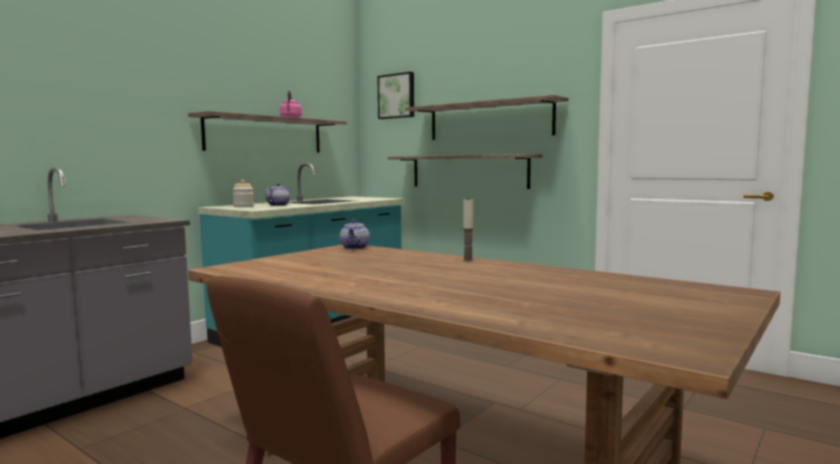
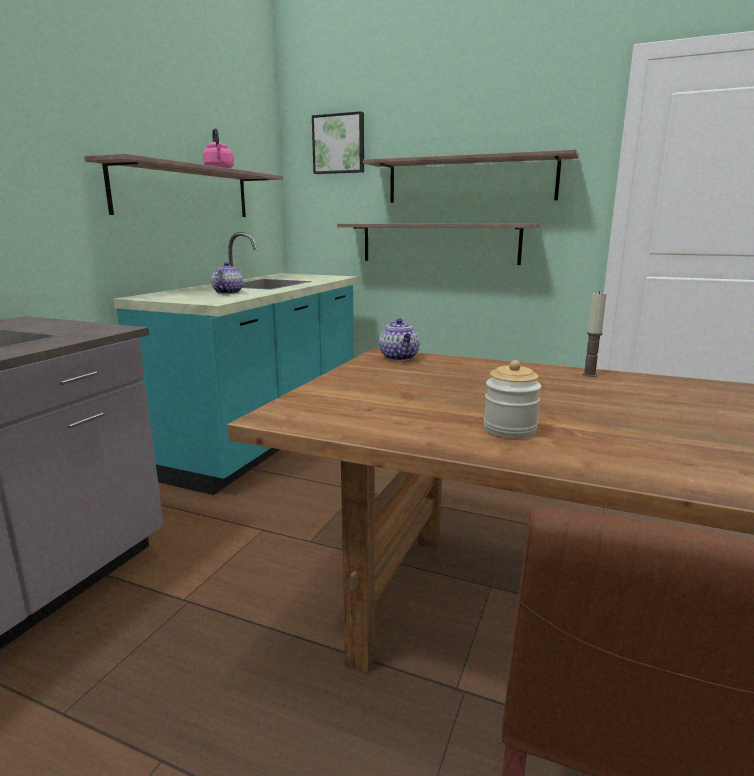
camera: 15 degrees left, 10 degrees up
jar [233,180,254,207] -> jar moved to [484,360,541,438]

